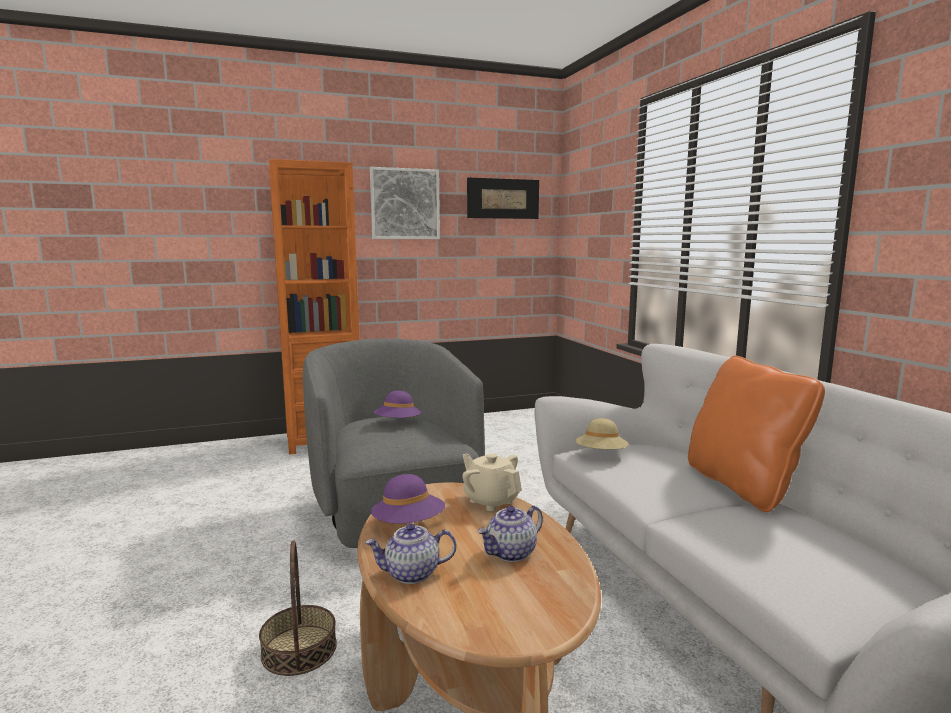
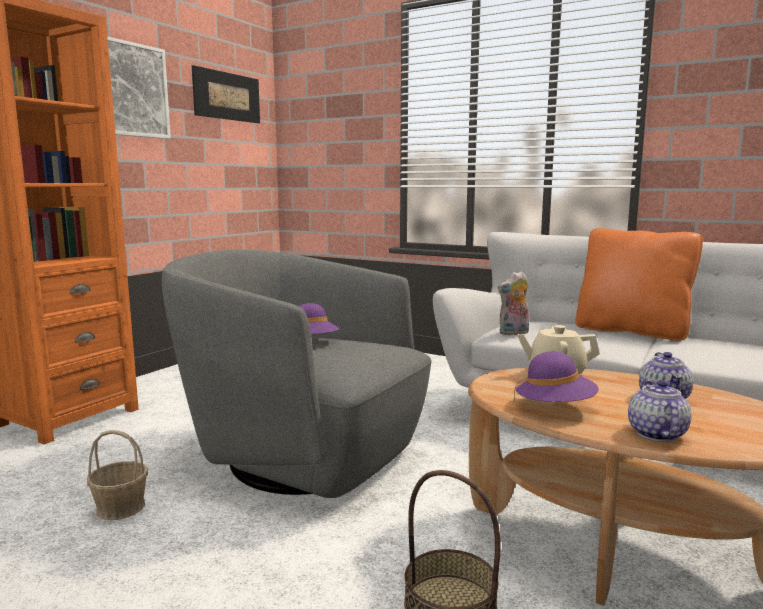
camera: 40 degrees left, 0 degrees up
teapot [365,523,457,584] -> teapot turned 150 degrees clockwise [628,380,692,442]
beige hat [576,418,629,449] -> plush toy [498,271,529,335]
none -> basket [87,430,148,520]

